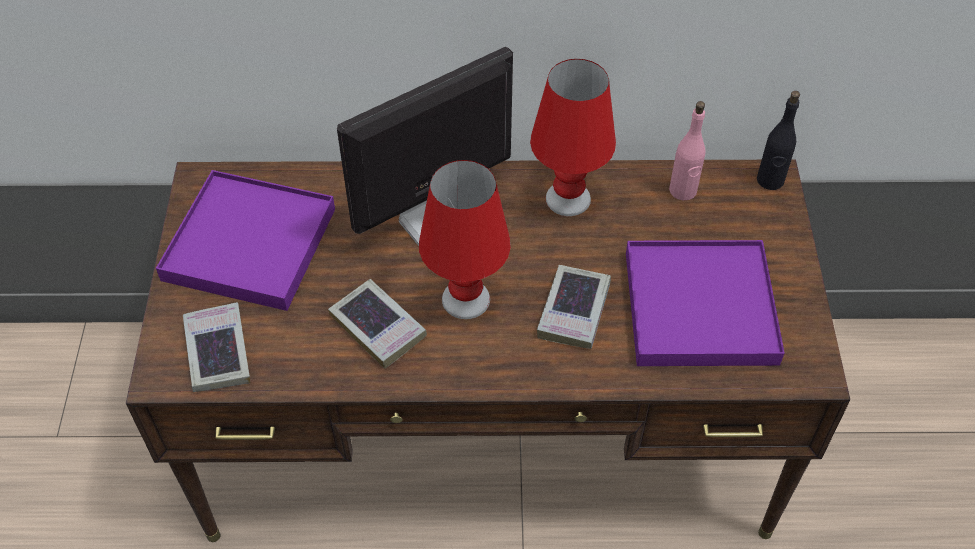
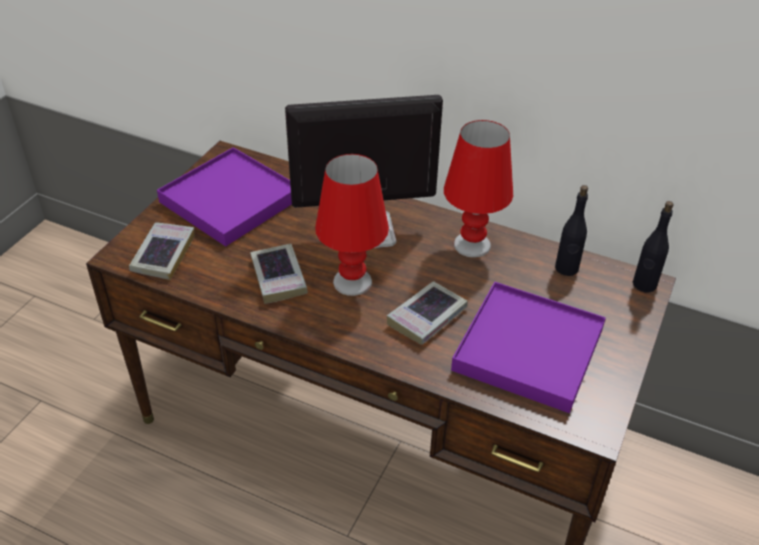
camera: 25 degrees right, 10 degrees down
pink bottle [669,101,706,200] -> black bottle [555,185,588,276]

